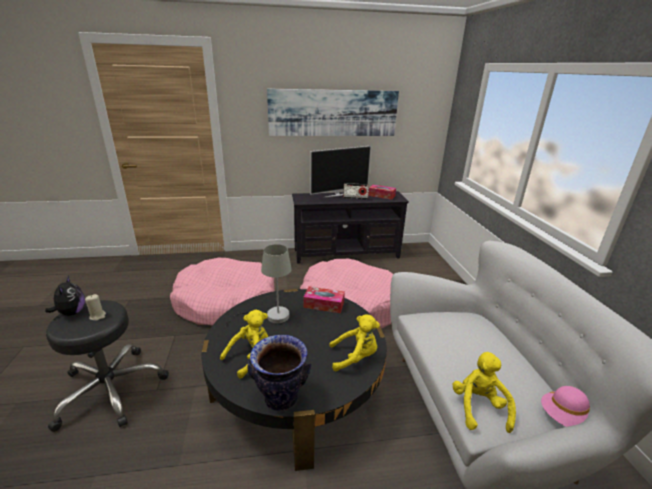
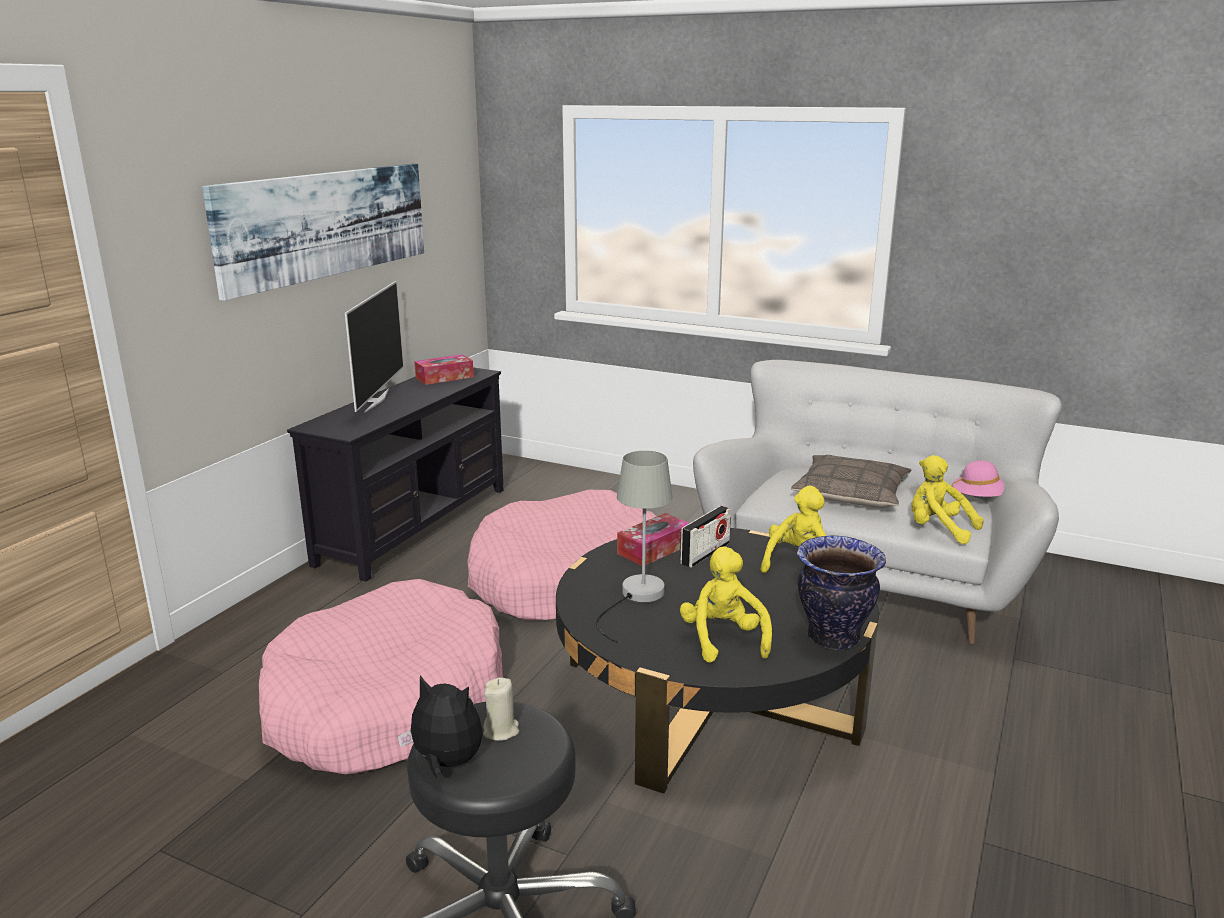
camera: 55 degrees left, 5 degrees down
radio [343,183,369,199] -> radio moved to [680,506,731,568]
none -> pillow [791,455,912,508]

